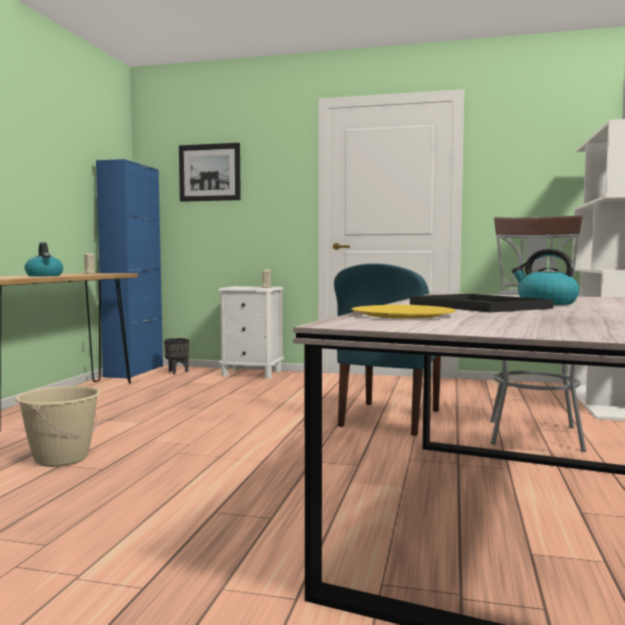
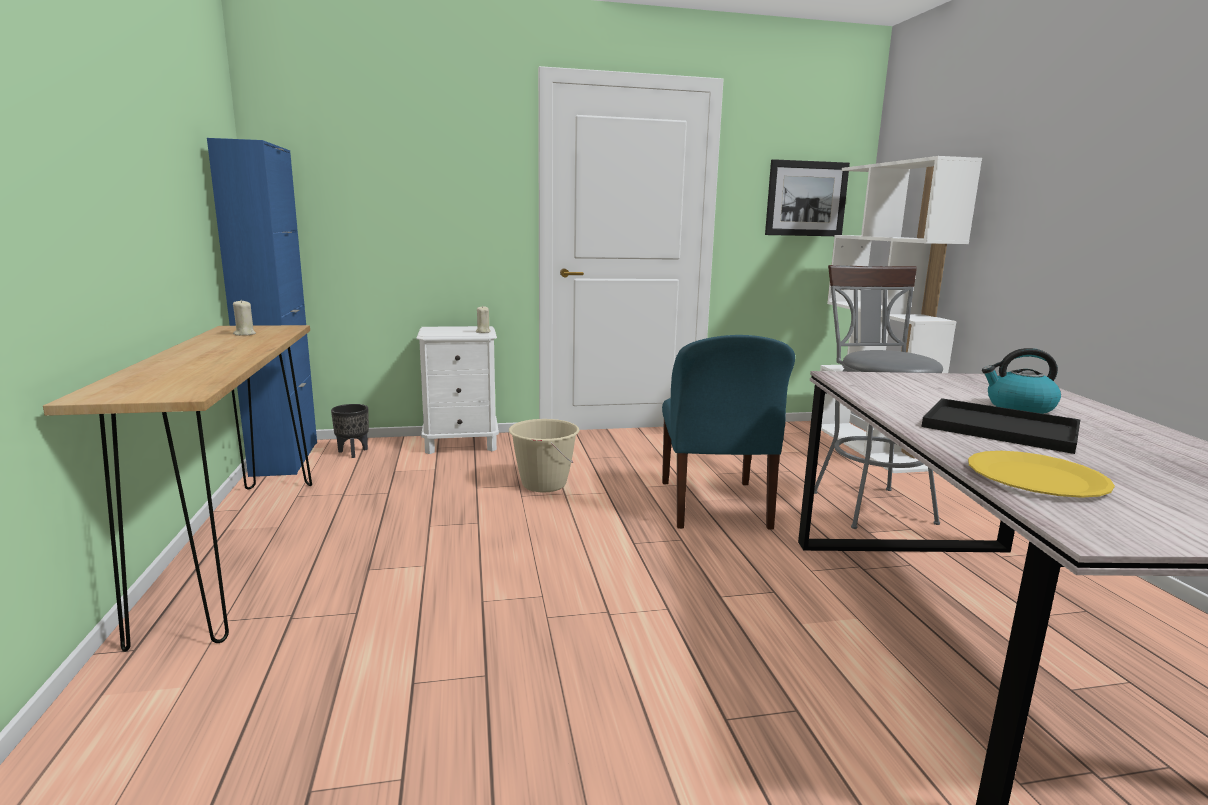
camera: 25 degrees left, 10 degrees up
beige bucket [15,386,101,467] -> beige bucket moved to [509,419,579,492]
kettle [25,242,63,276] -> none
picture [179,143,241,202] -> picture moved to [765,159,850,236]

